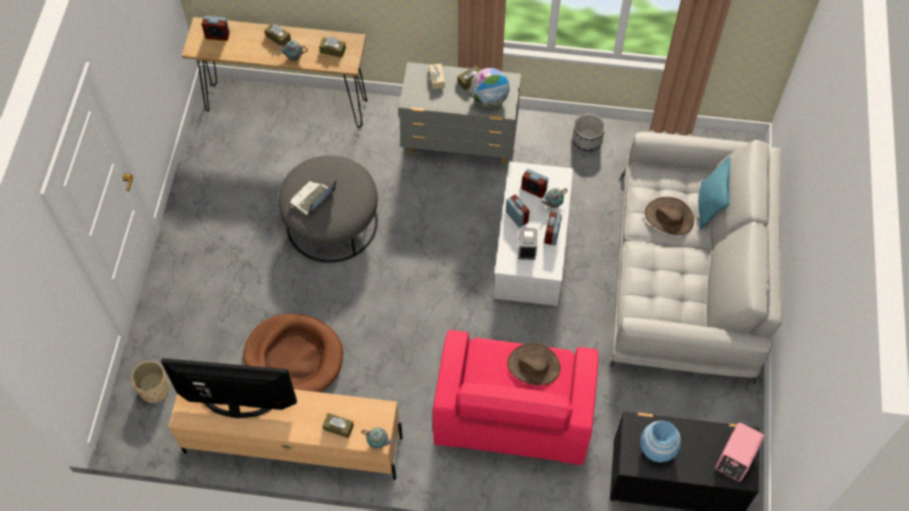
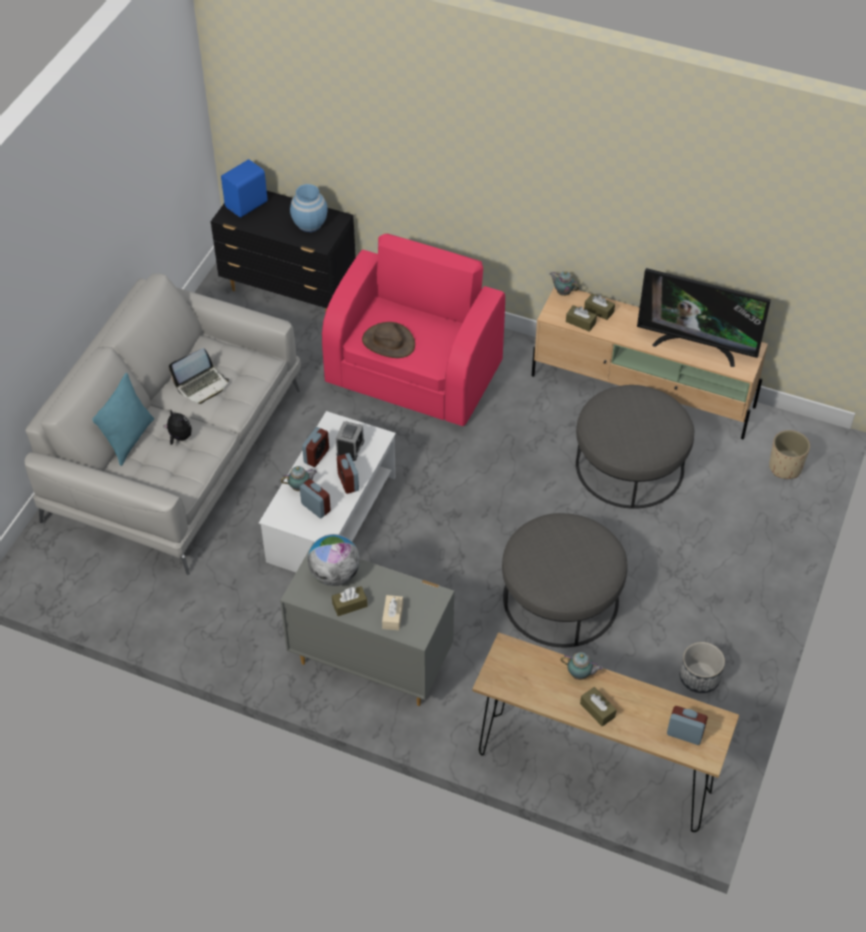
camera: 165 degrees left, 10 degrees down
brown dog bed [243,314,343,392] -> grey ottoman [576,385,694,509]
laptop [290,181,336,215] -> laptop moved to [169,348,229,404]
brown tissue box [319,37,346,58] -> brown tissue box moved to [566,305,597,332]
planter [573,114,605,151] -> planter moved to [680,642,725,693]
brown hat [645,197,694,235] -> plush toy [163,410,192,445]
pink speaker [715,423,764,482] -> blue speaker [221,159,268,217]

